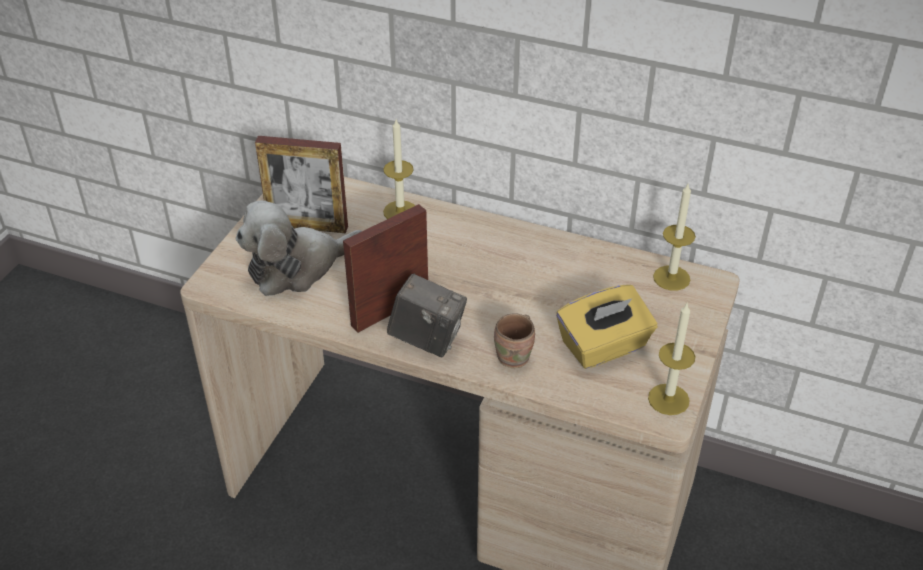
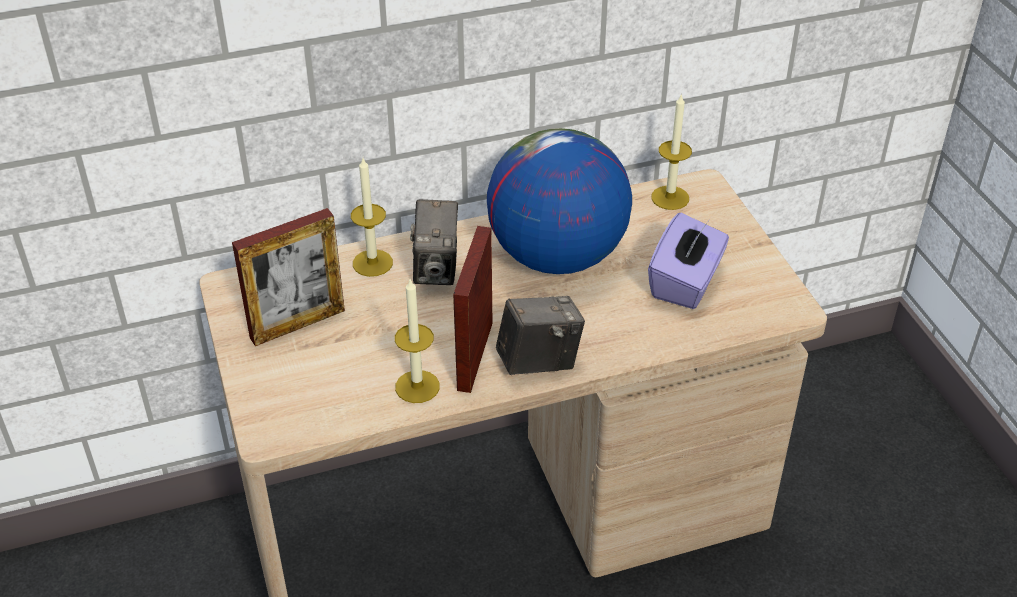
camera: 40 degrees left, 0 degrees up
plush toy [236,200,362,296] -> none
brown mug [494,313,535,368] -> none
yellow tissue box [556,285,657,369] -> purple tissue box [648,213,729,309]
candle [648,303,695,415] -> candle moved to [395,279,440,403]
none -> camera [410,199,458,285]
none -> globe [487,128,632,274]

